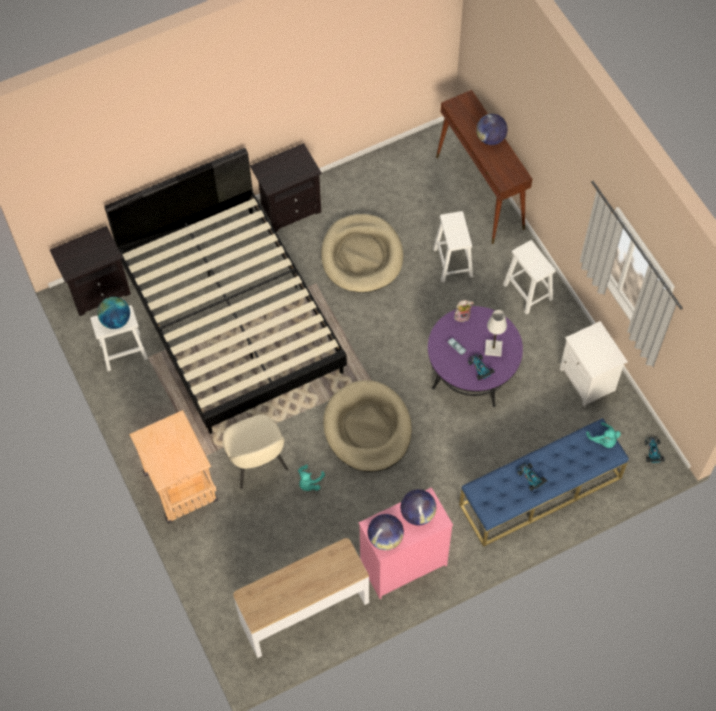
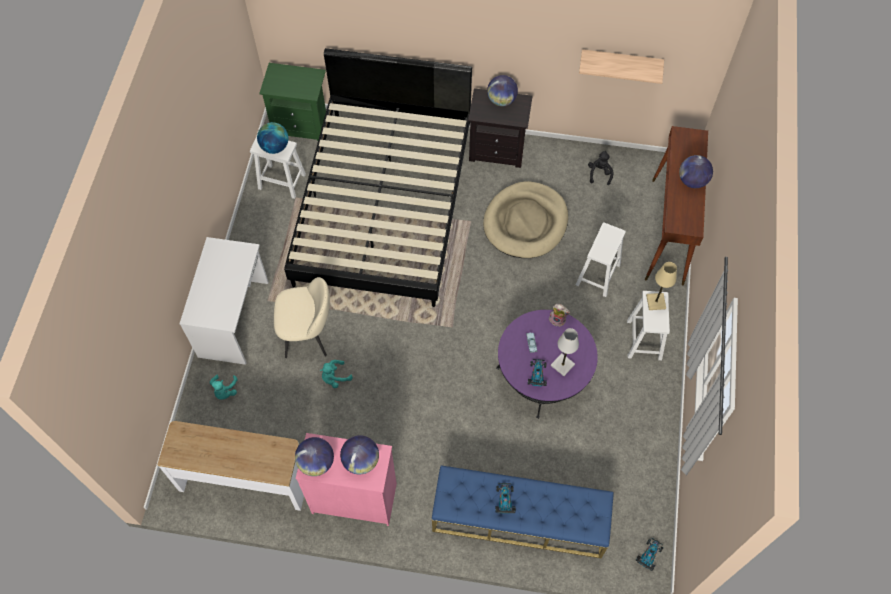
camera: 35 degrees right, 0 degrees up
black nightstand [50,226,131,316] -> green nightstand [259,63,326,141]
beige cart [129,410,218,523] -> white desk [179,237,269,365]
beige chair [222,415,288,489] -> beige chair turned 105 degrees counterclockwise [274,277,330,358]
beige dog bed [323,380,412,472] -> none
white nightstand [560,321,628,407] -> none
turquoise plush toy [586,422,621,448] -> turquoise plush toy moved to [210,374,238,400]
none -> globe [487,75,518,106]
none -> shelf [579,49,664,84]
none -> black plush toy [588,151,614,185]
none -> beige table lamp [646,262,677,310]

